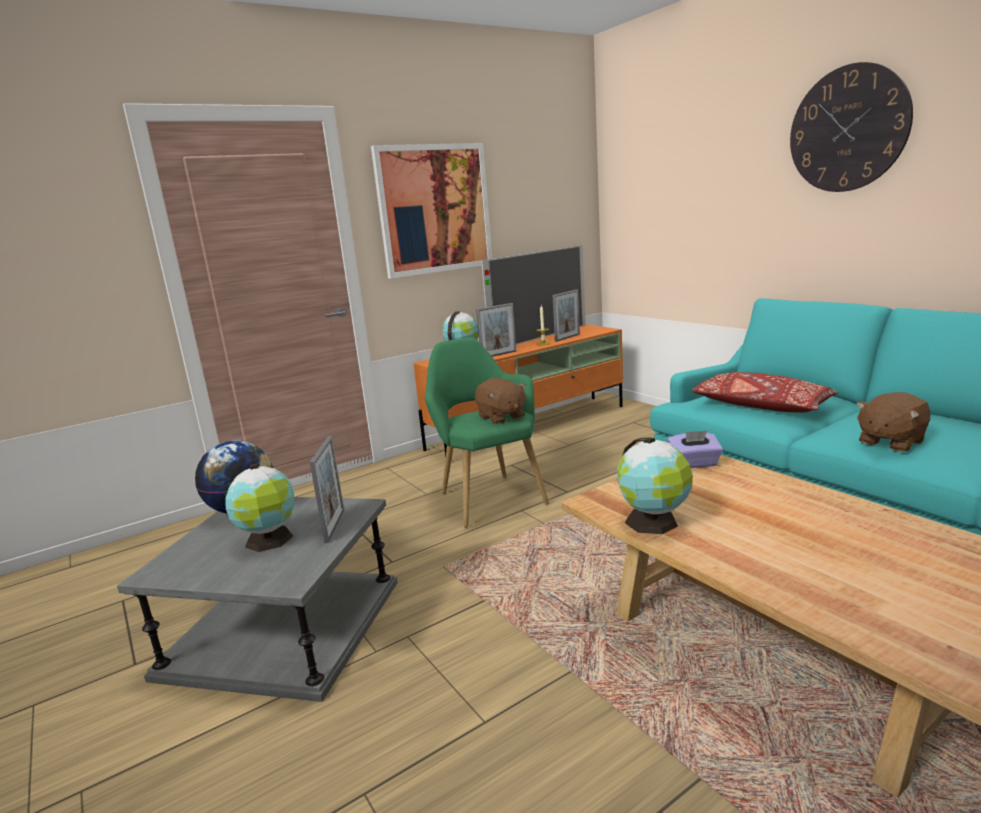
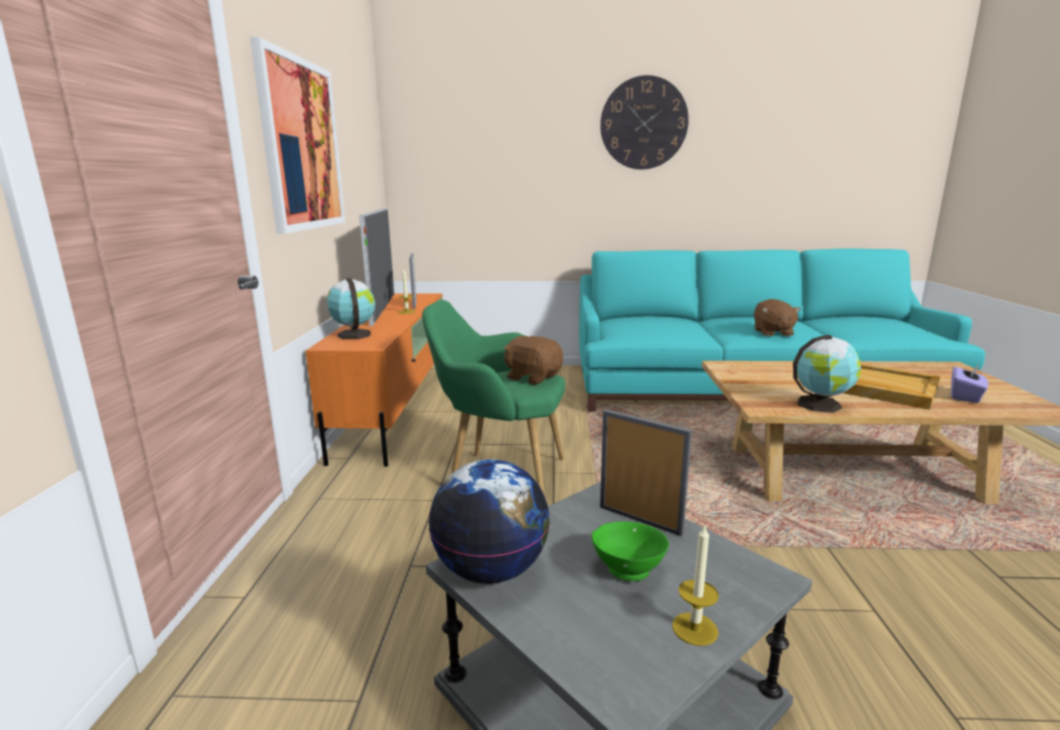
camera: 55 degrees left, 0 degrees up
globe [225,464,294,552] -> green bowl [592,522,669,581]
brown plush toy [475,378,527,424] -> brown plush toy turned 150 degrees counterclockwise [504,336,563,385]
picture frame [476,303,516,357] -> none
purple tissue box [667,431,723,468] -> purple tissue box moved to [951,362,988,403]
red pillow [692,372,838,413] -> none
none -> candle [672,525,719,646]
none -> beige tray [844,364,940,410]

